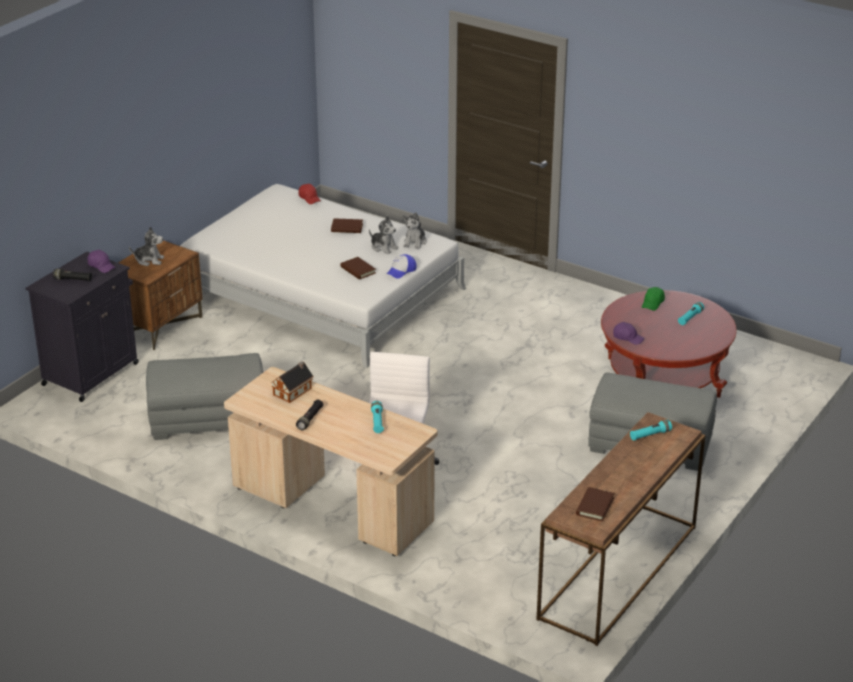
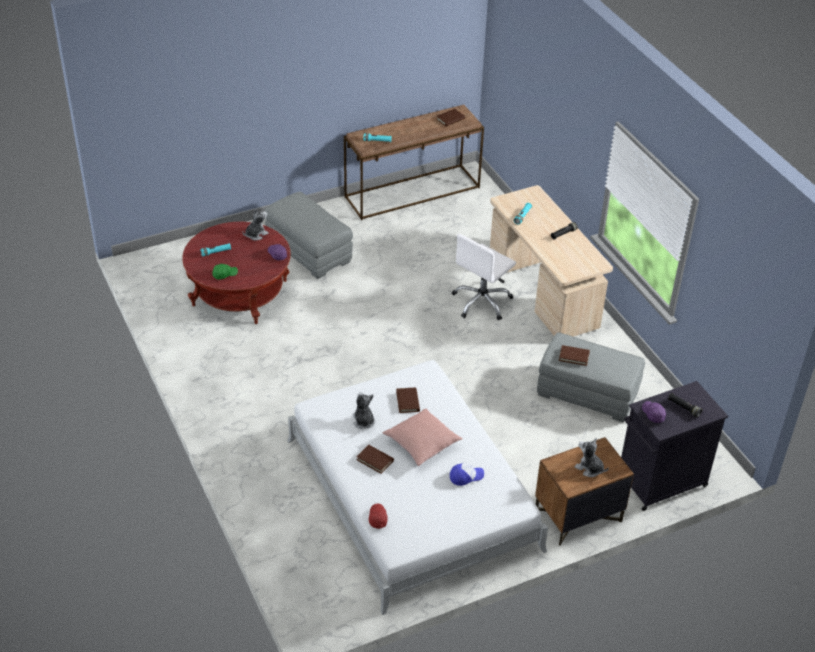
camera: 150 degrees left, 10 degrees up
toy house [271,362,313,403] -> none
cap [386,254,417,279] -> cap moved to [450,463,484,486]
plush toy [403,212,427,249] -> plush toy moved to [243,208,269,241]
none -> pink pillow [383,409,463,466]
none -> brown book [559,345,590,366]

